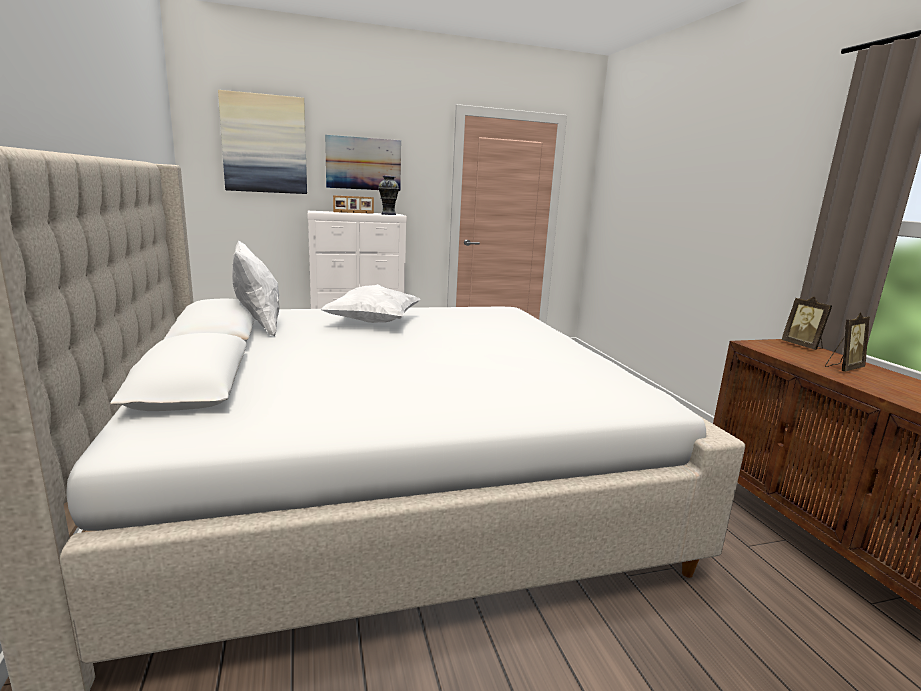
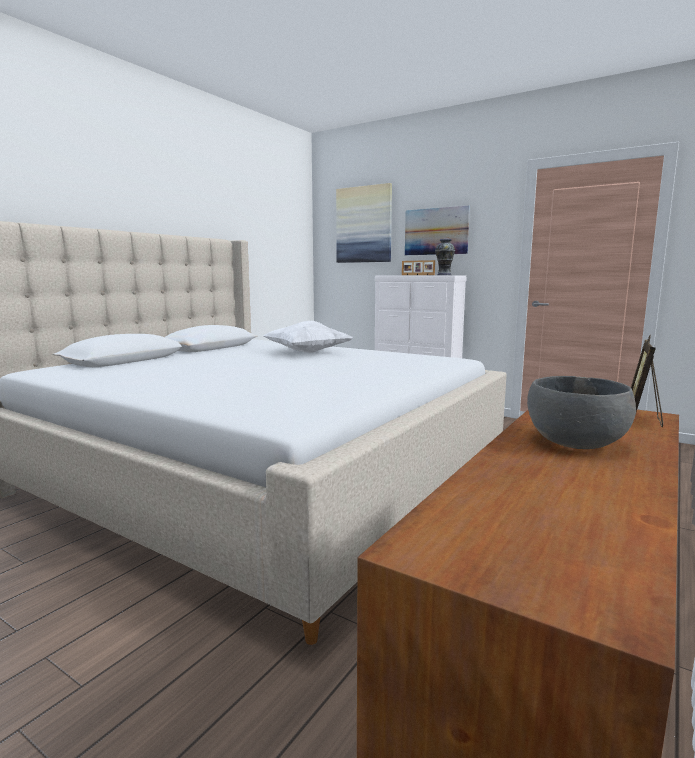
camera: 50 degrees right, 5 degrees down
white pillow [232,241,280,337] -> none
picture frame [825,312,870,372] -> grey bowl [527,376,636,449]

